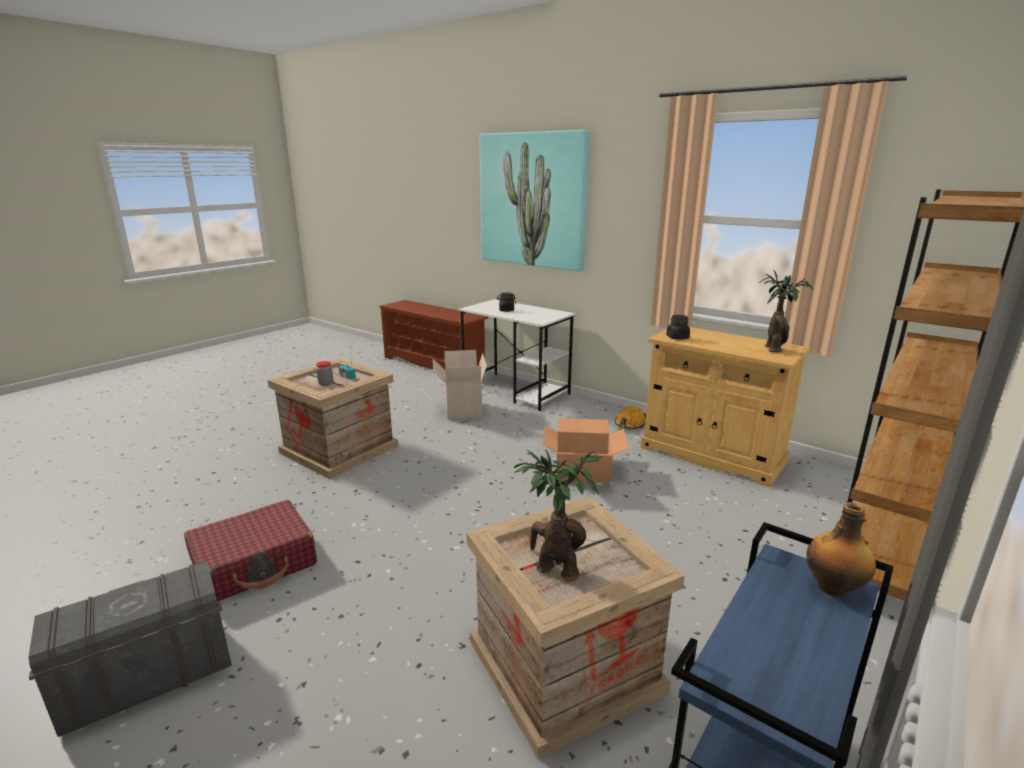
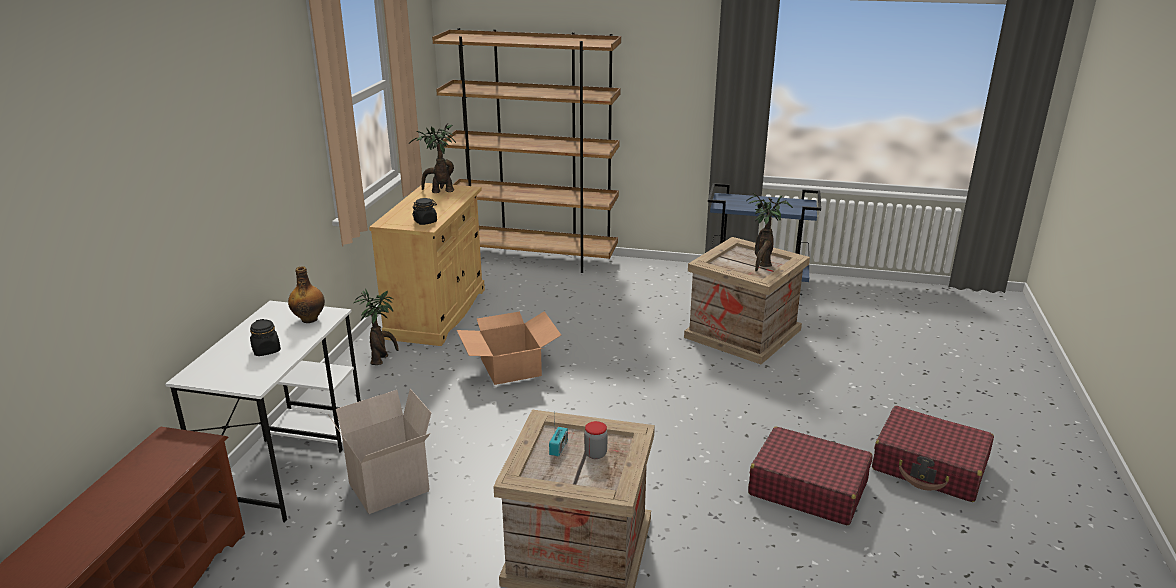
camera: 115 degrees left, 5 degrees up
grey storage box [29,561,232,737] -> red suitcase [872,406,994,502]
picture [479,130,590,271] -> none
orange hard hat [614,406,646,429] -> potted plant [354,289,399,365]
bottle [806,502,876,597] -> bottle moved to [288,266,325,323]

